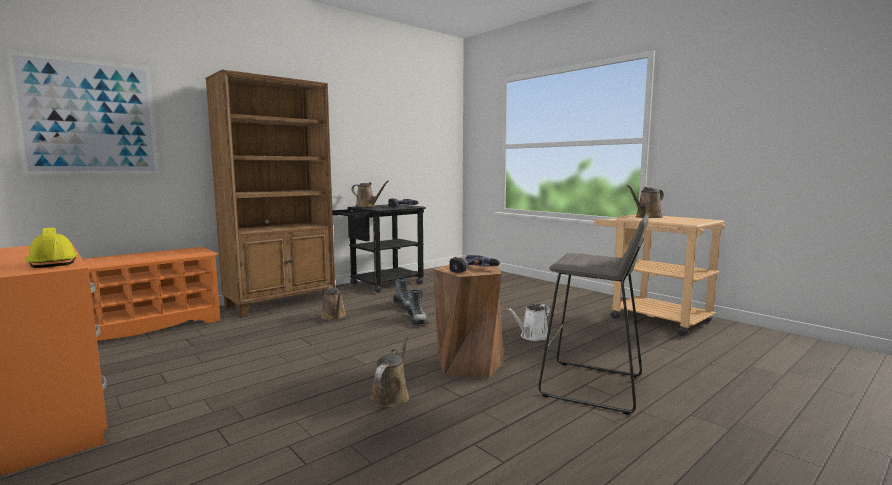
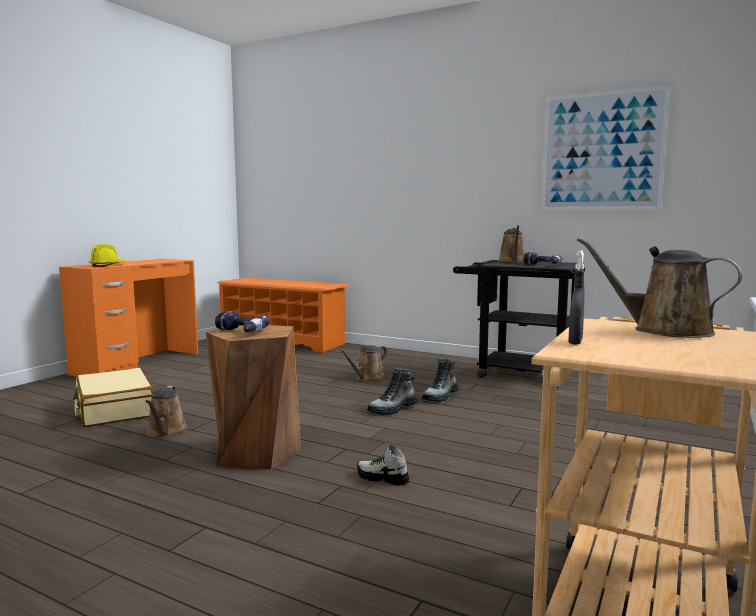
camera: 70 degrees right, 0 degrees up
picture [6,50,159,175] -> picture moved to [541,85,670,211]
brown bookcase [206,70,335,317] -> none
brown watering can [370,332,410,407] -> brown watering can turned 90 degrees clockwise [145,386,187,438]
white watering can [508,304,551,341] -> shoe [357,445,409,486]
grey stool [538,214,649,415] -> none
none -> beige suitcase [73,368,154,427]
none -> grey spray bottle [568,250,585,345]

